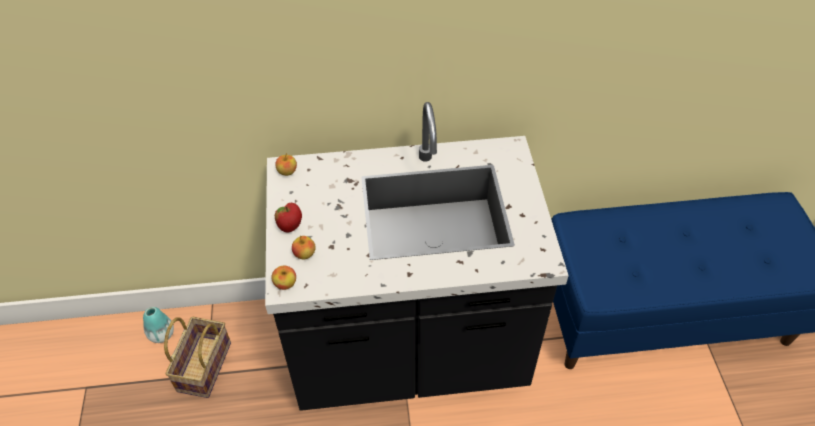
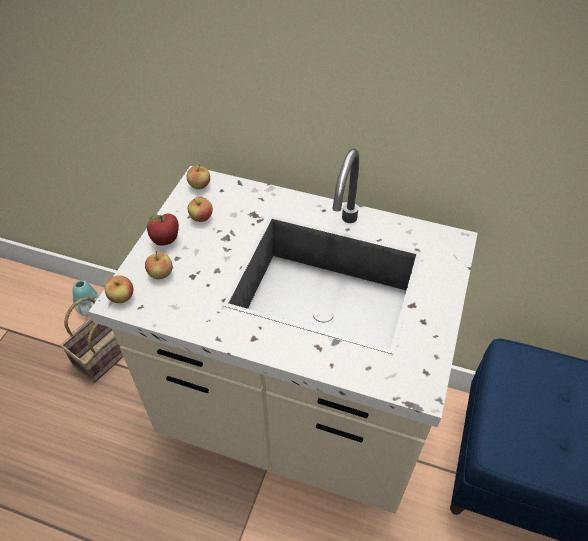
camera: 25 degrees right, 0 degrees up
black counter [265,102,569,411] -> beige counter [89,149,478,514]
none -> apple [188,197,213,222]

